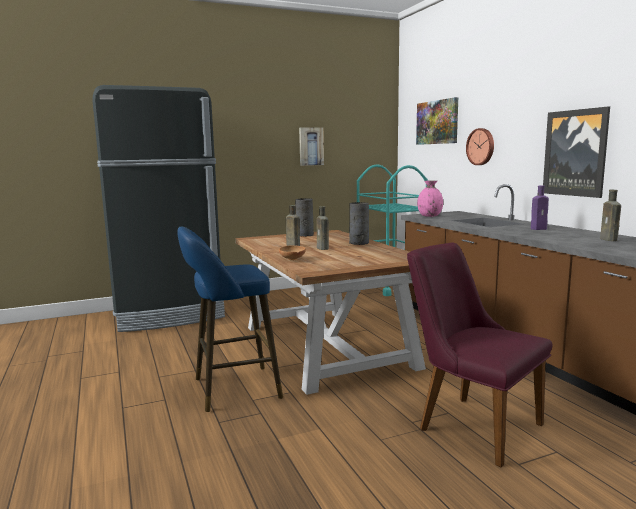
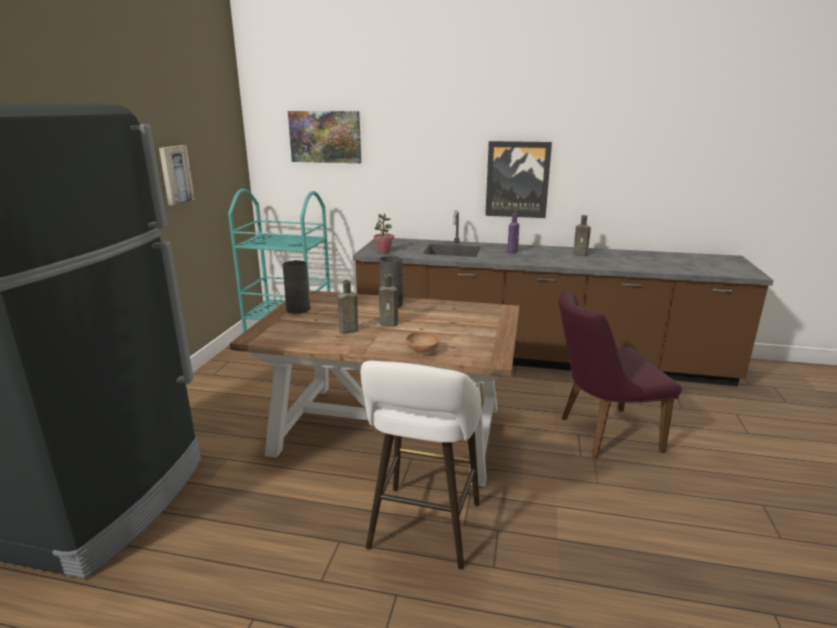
camera: 55 degrees left, 10 degrees up
blue stool [177,226,283,412] -> white stool [361,361,481,569]
pink vase [417,180,443,217] -> potted plant [374,213,394,253]
wall clock [466,128,494,165] -> none

